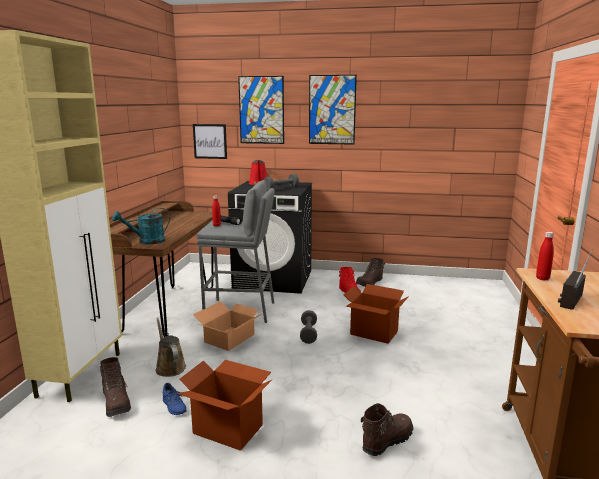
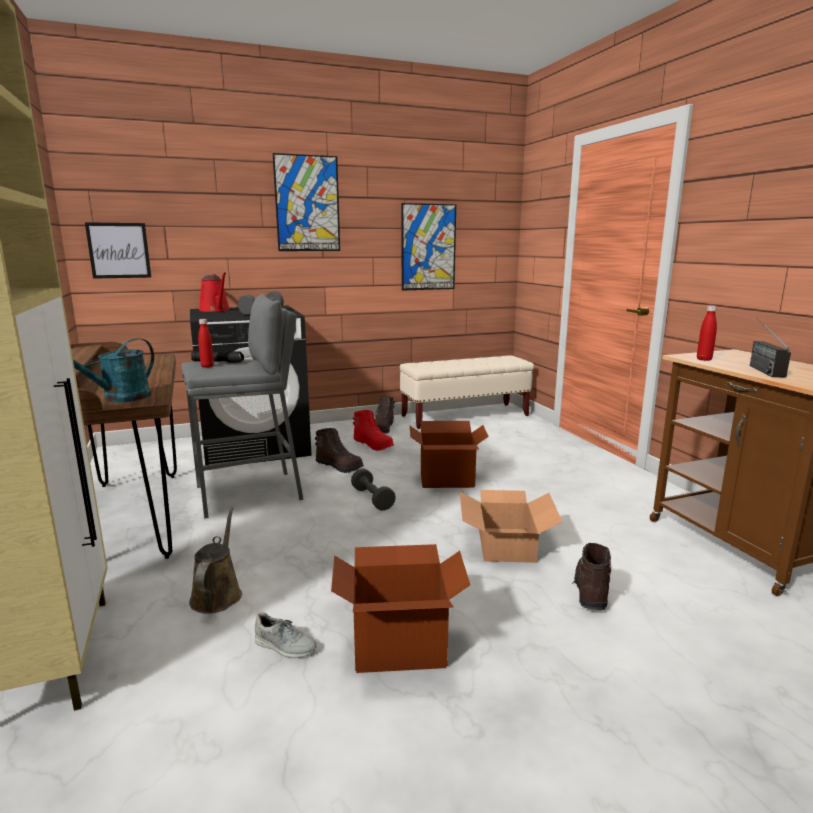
camera: 30 degrees left, 0 degrees up
brown boot [100,357,131,417] -> brown boot moved to [315,428,364,473]
brown watering can [155,318,186,377] -> brown watering can turned 60 degrees clockwise [189,508,242,614]
blue shoe [163,383,186,415] -> grey shoe [255,612,317,658]
cardboard box [193,301,264,351] -> cardboard box moved to [460,490,562,563]
picture [238,76,284,144] -> picture moved to [401,203,456,291]
none -> beige bench [400,356,534,429]

